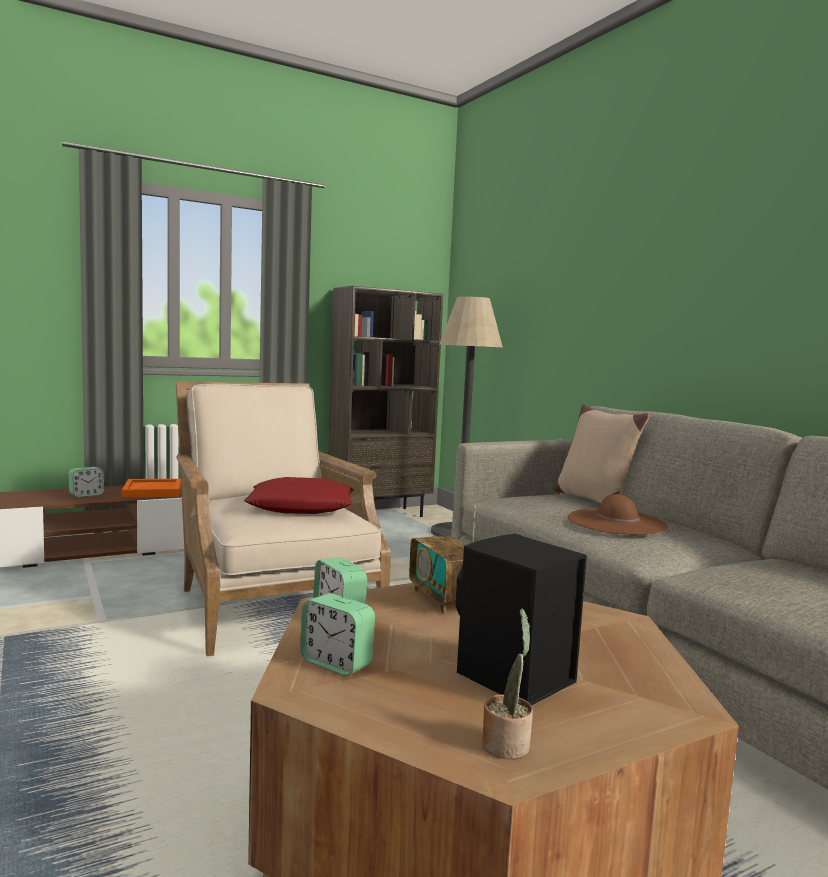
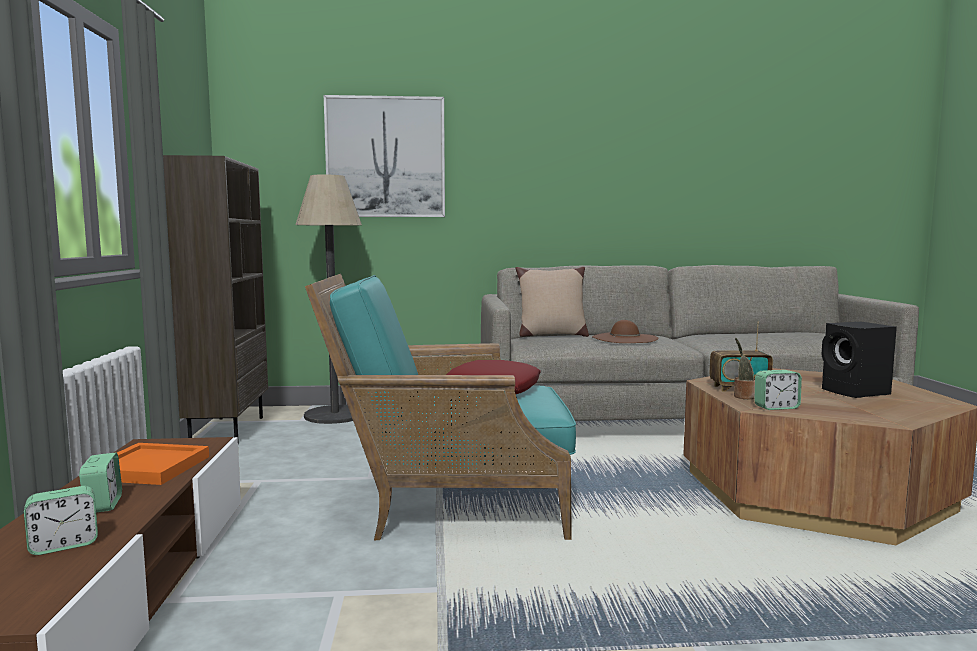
camera: 65 degrees left, 0 degrees up
beige armchair [176,381,391,657] -> turquoise armchair [305,274,576,540]
alarm clock [300,593,375,676] -> alarm clock moved to [24,486,98,555]
potted plant [482,609,533,759] -> potted plant moved to [734,338,755,399]
none -> picture [324,95,445,217]

